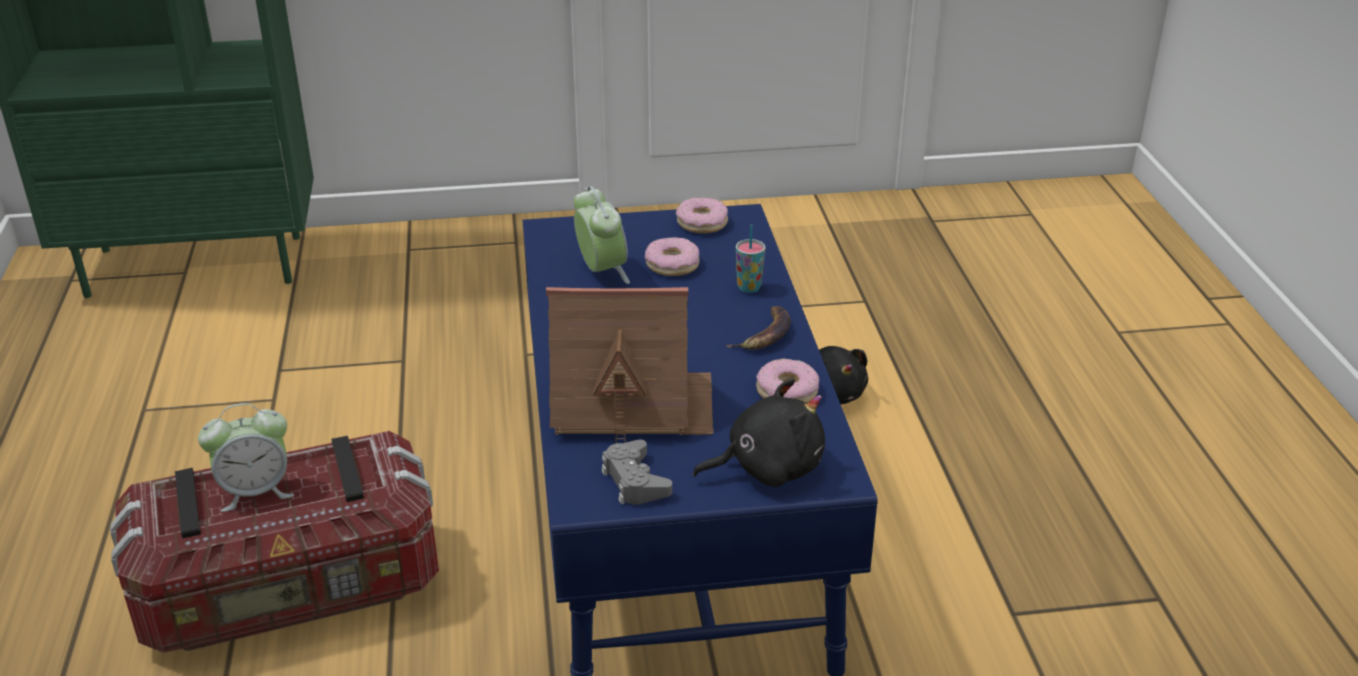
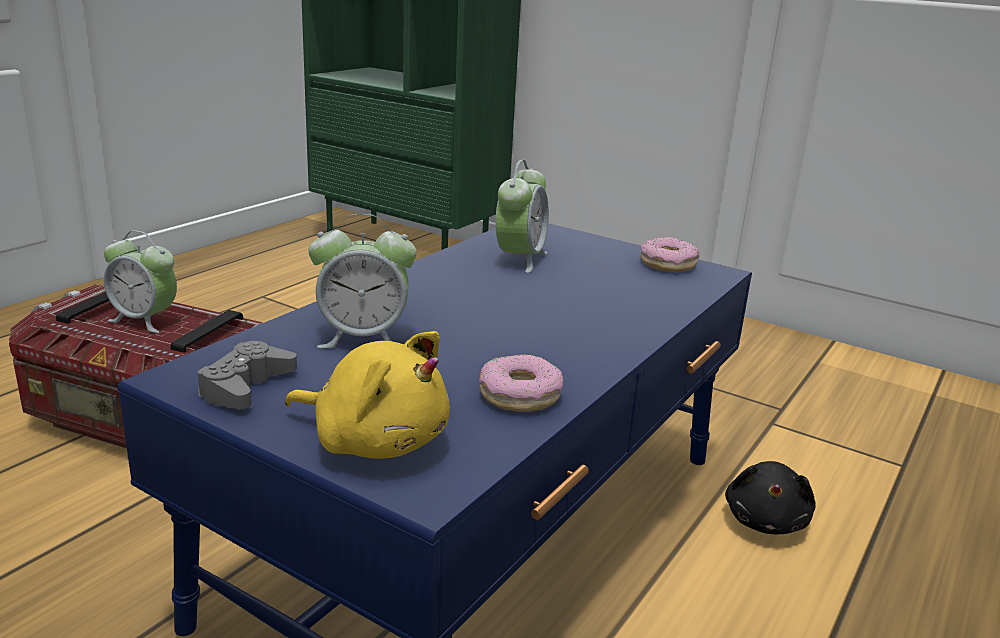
camera: 40 degrees right, 10 degrees down
toy house [546,287,714,443] -> alarm clock [308,214,417,349]
donut [645,237,700,276] -> none
black plush toy [693,378,825,487] -> yellow plush toy [285,331,450,459]
banana [725,306,791,350] -> none
cup [736,225,766,293] -> none

